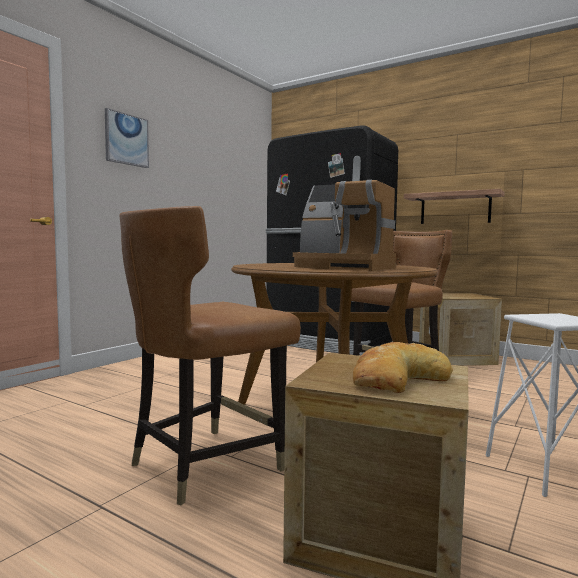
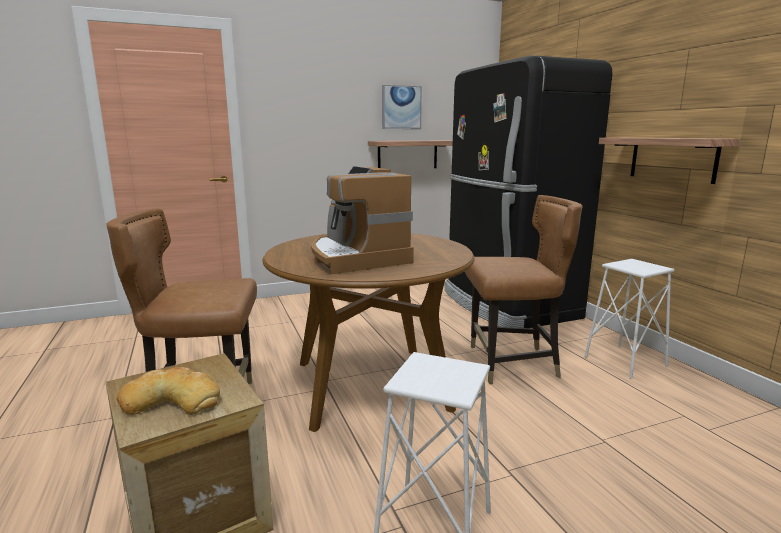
camera: 35 degrees right, 10 degrees up
picture [105,108,149,168] -> picture moved to [382,85,422,129]
crate [419,293,502,366] -> white stool [584,259,674,379]
none -> shelf [368,141,453,168]

